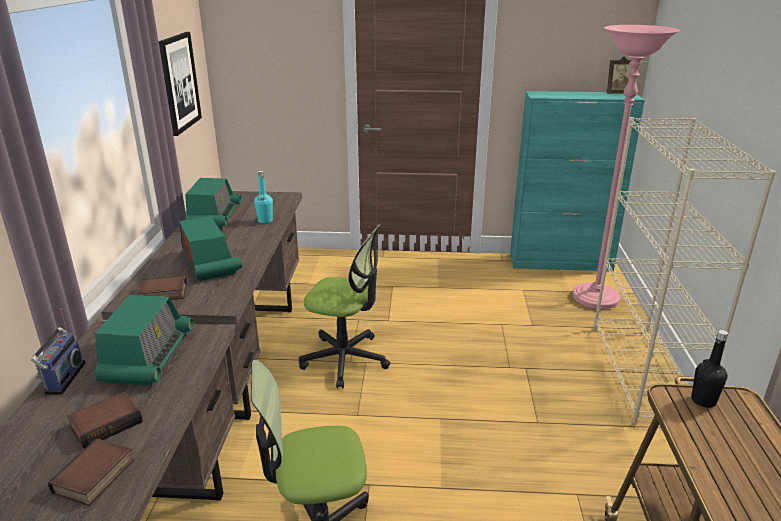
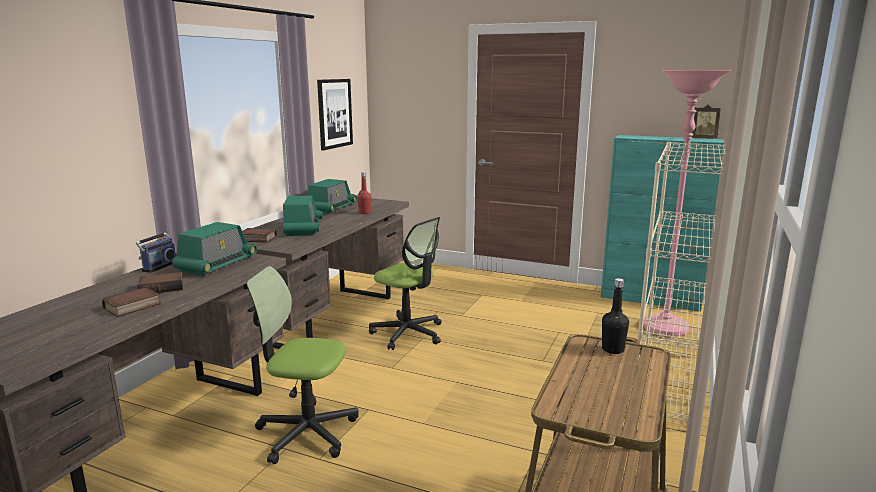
camera: 20 degrees right, 10 degrees down
turquoise bottle [254,171,273,224] -> red bottle [357,172,371,214]

